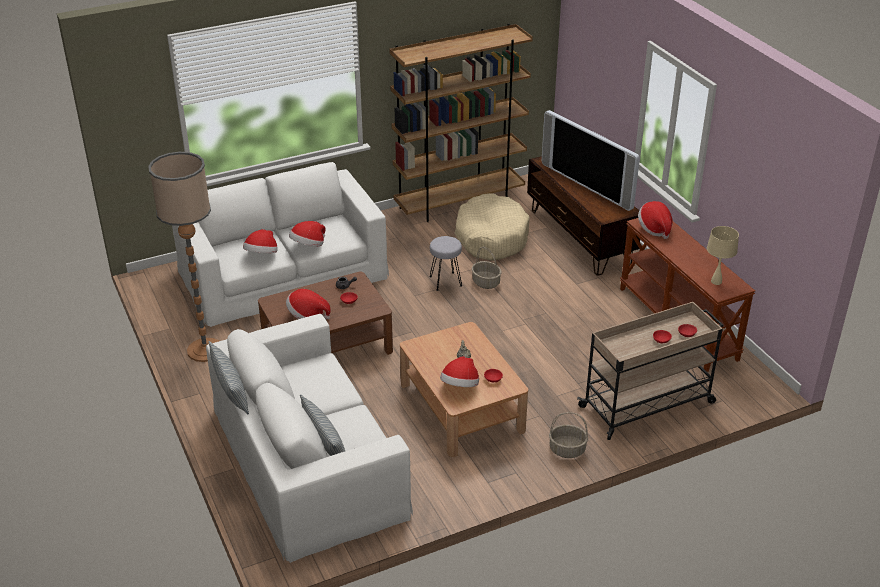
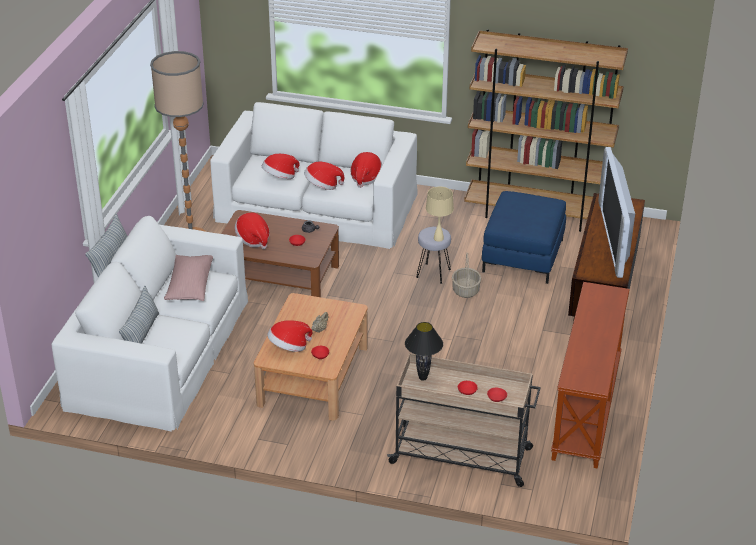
camera: 40 degrees right, 0 degrees up
beige dog bed [455,193,530,261] -> blue ottoman [482,191,566,284]
basket [549,412,588,458] -> none
hat [638,201,673,239] -> hat moved to [350,152,382,188]
beige table lamp [707,226,739,285] -> beige table lamp moved to [426,187,454,242]
none -> pink pillow [164,255,213,301]
none -> black table lamp [405,322,443,381]

